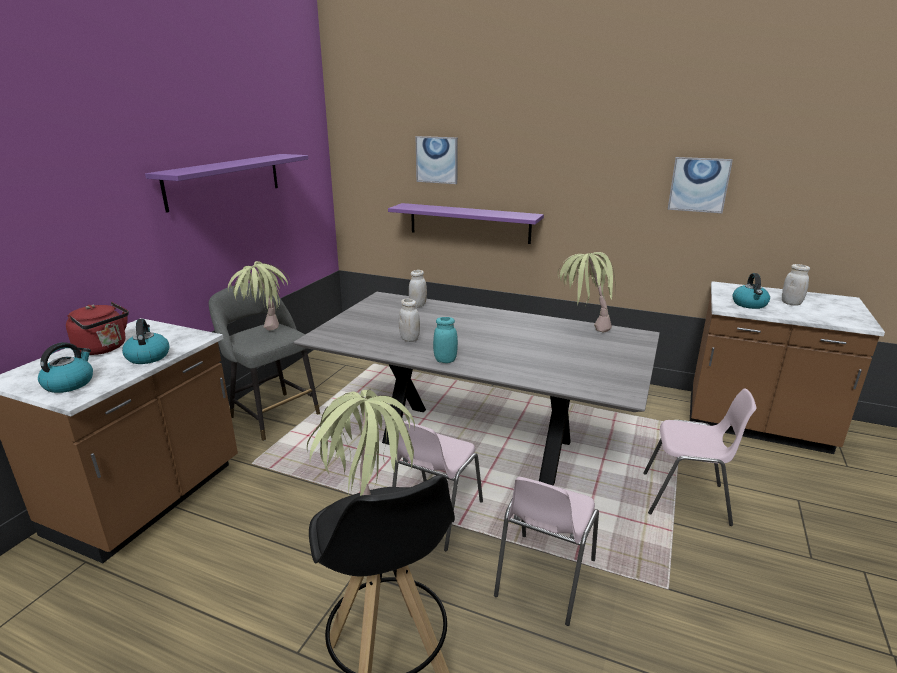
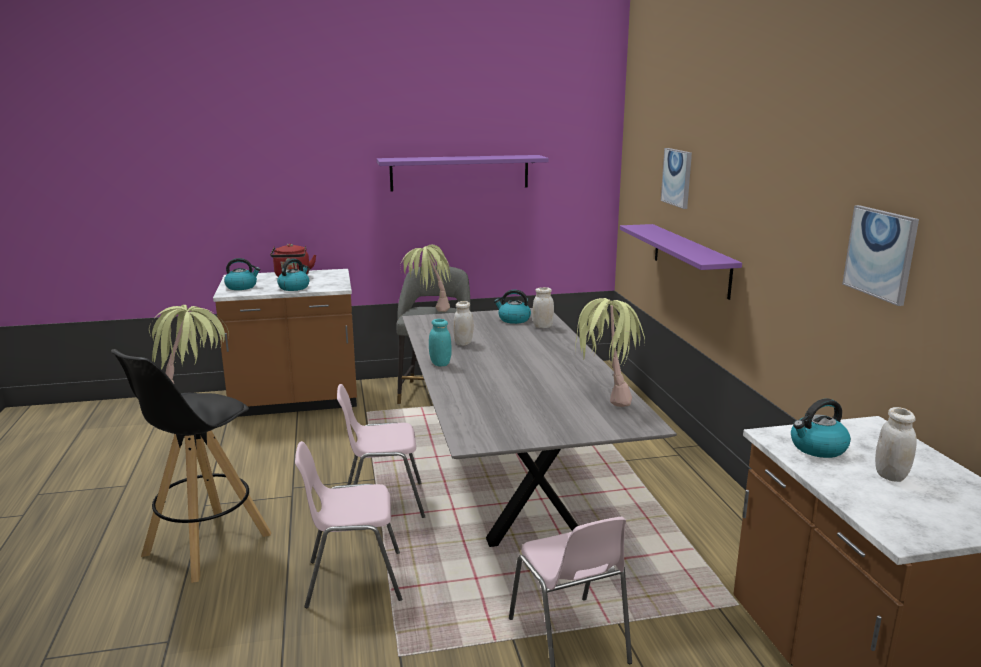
camera: 55 degrees right, 5 degrees down
none -> kettle [494,290,531,324]

